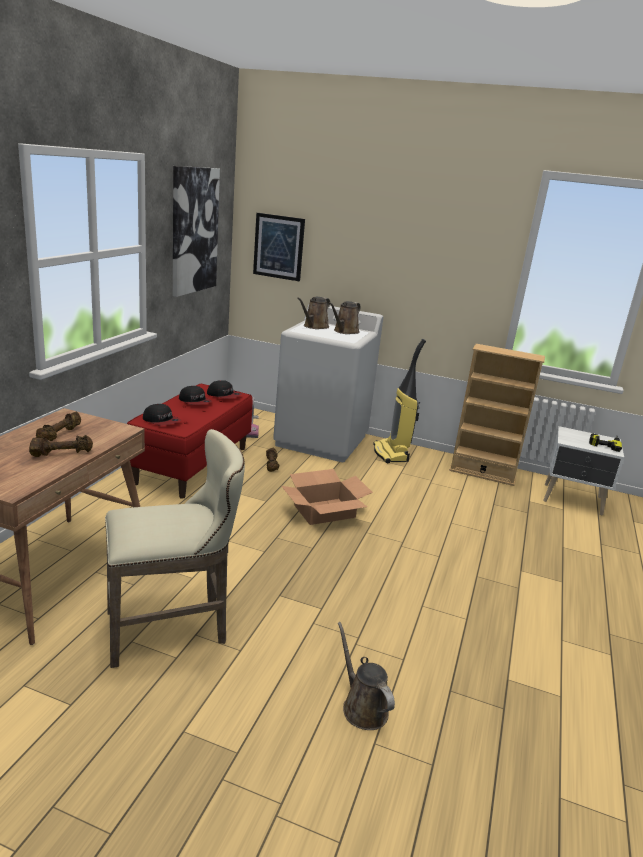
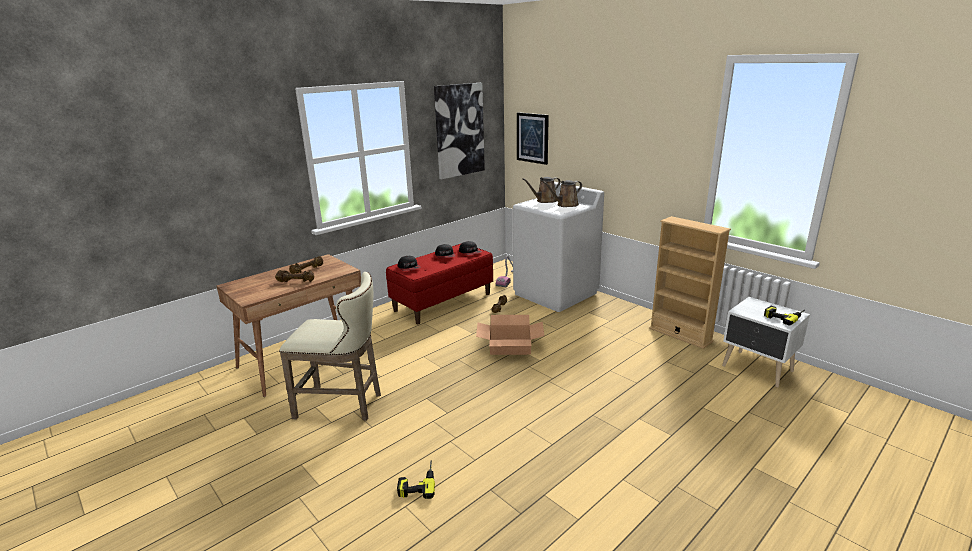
camera: 30 degrees right, 0 degrees up
brown watering can [338,622,395,730] -> power drill [397,460,435,499]
vacuum cleaner [373,339,426,464] -> none

